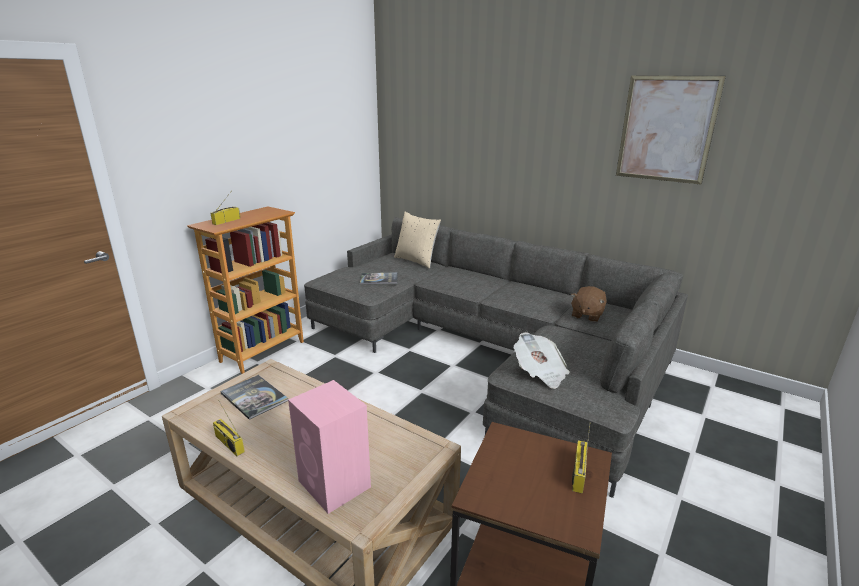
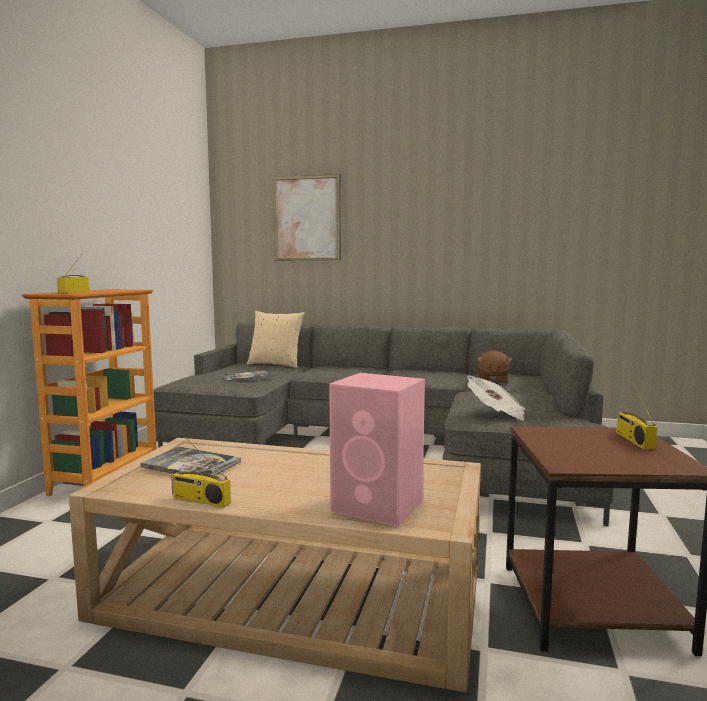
camera: 20 degrees left, 15 degrees down
picture [616,76,726,185] -> picture moved to [273,174,341,261]

